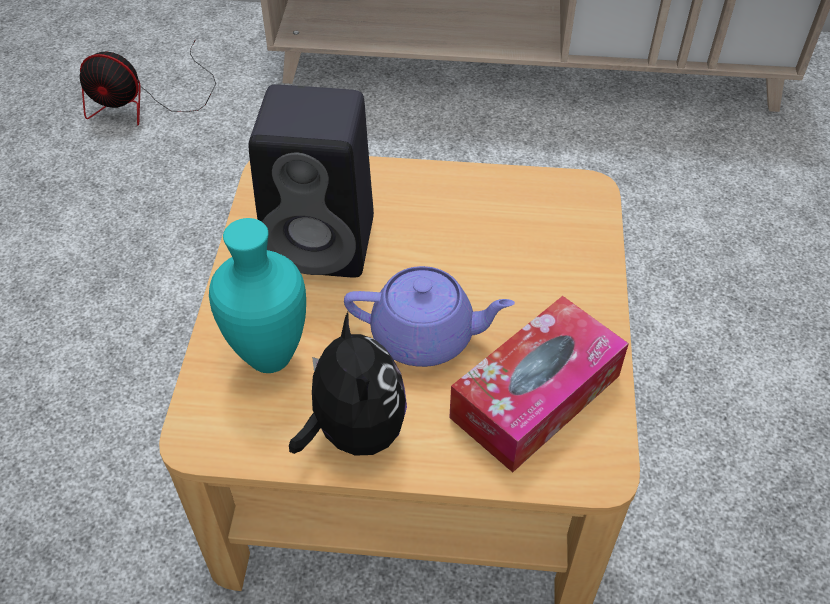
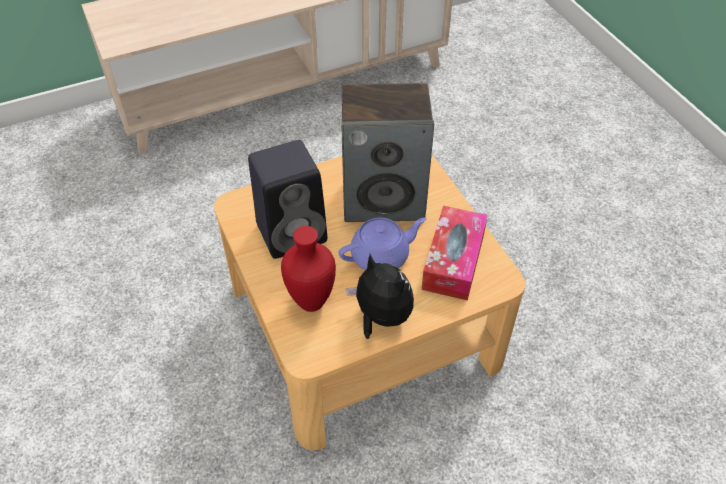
camera: 30 degrees left, 0 degrees up
fan [80,41,216,125] -> none
turquoise vase [209,218,306,373] -> red vase [281,226,336,312]
none -> speaker [342,83,434,222]

